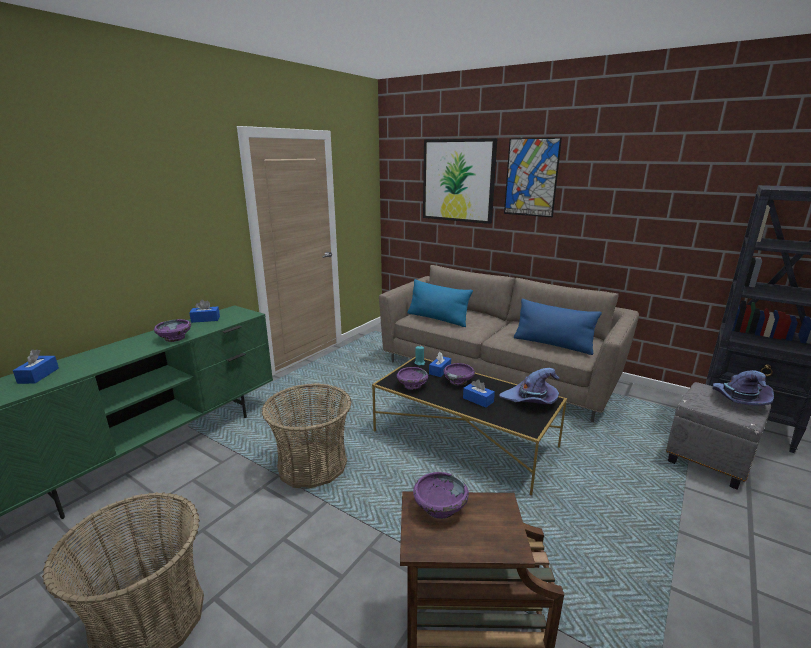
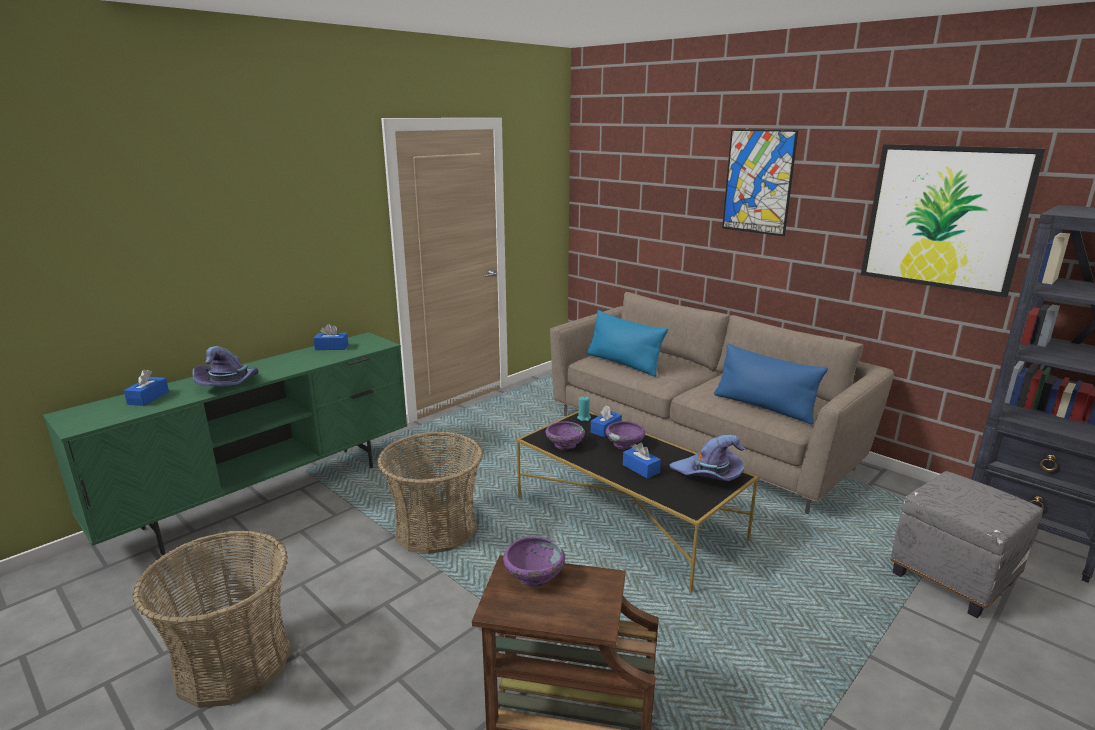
camera: 10 degrees right, 0 degrees up
purple bowl [154,319,191,342] -> none
picture [423,138,498,224] -> picture moved to [861,144,1045,297]
purple hat [713,370,774,405] -> purple hat moved to [193,346,258,386]

